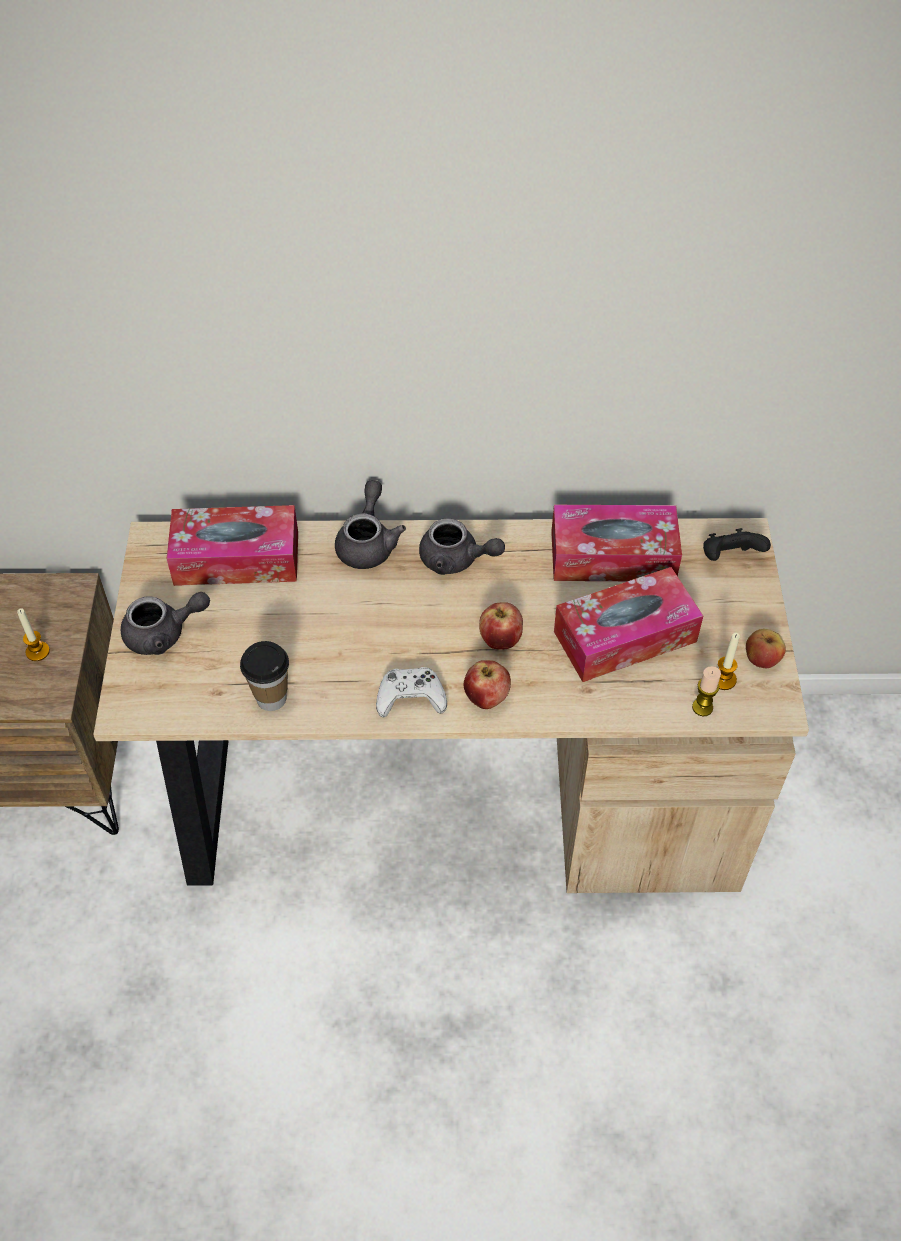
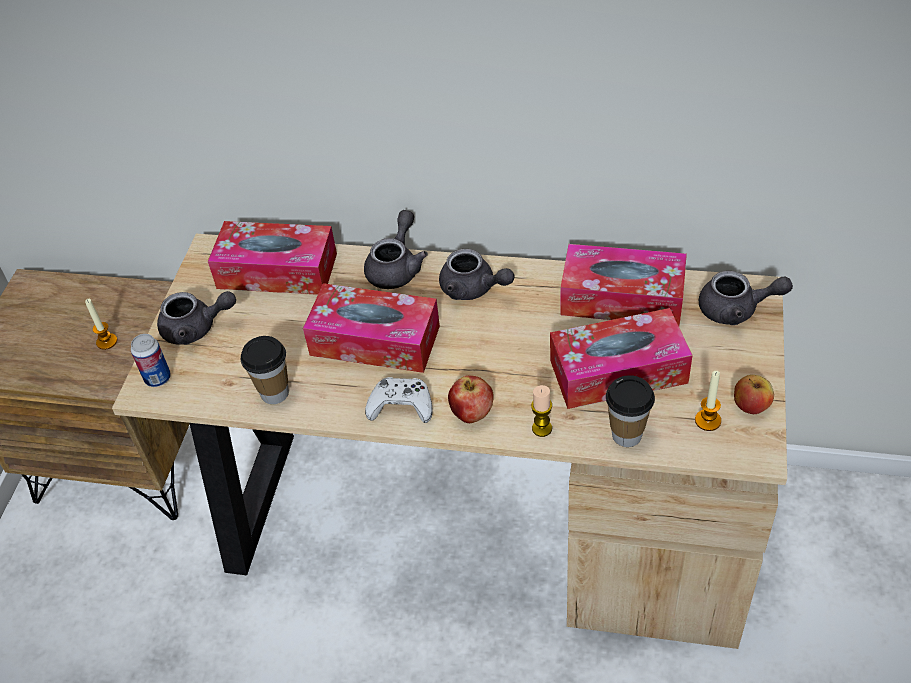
camera: 15 degrees right, 5 degrees down
apple [479,602,523,650] -> none
candle [692,666,721,716] -> candle moved to [531,385,552,437]
black game controller [703,528,771,561] -> grey teapot [699,271,793,325]
none -> can [131,334,171,387]
none -> tissue box [303,283,440,373]
none -> cup [606,375,655,447]

